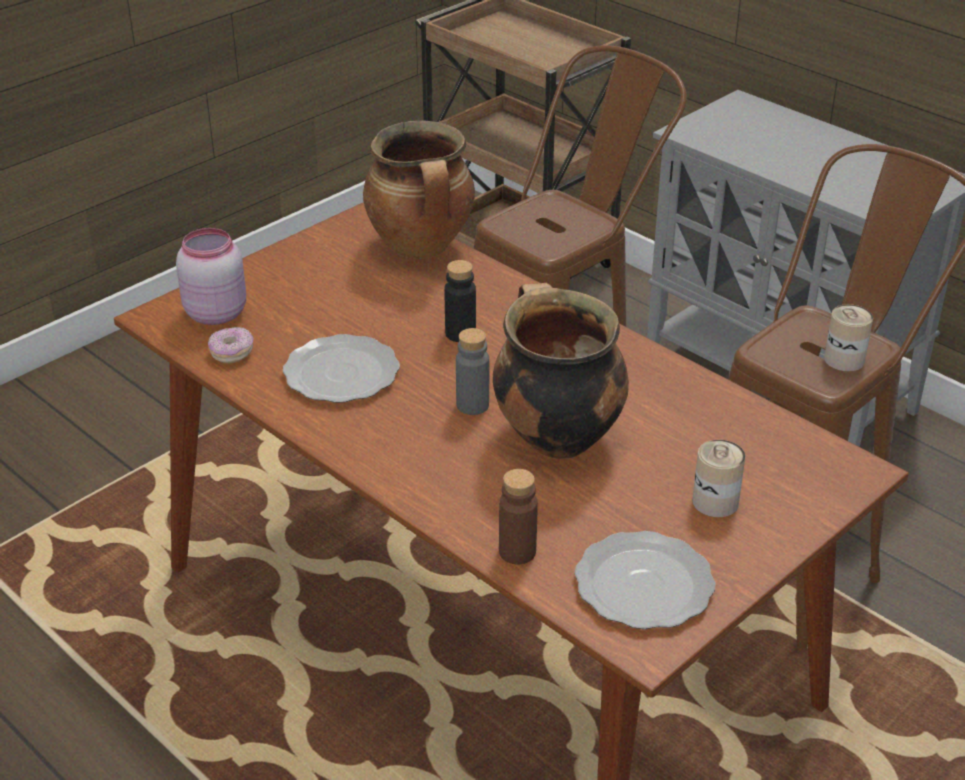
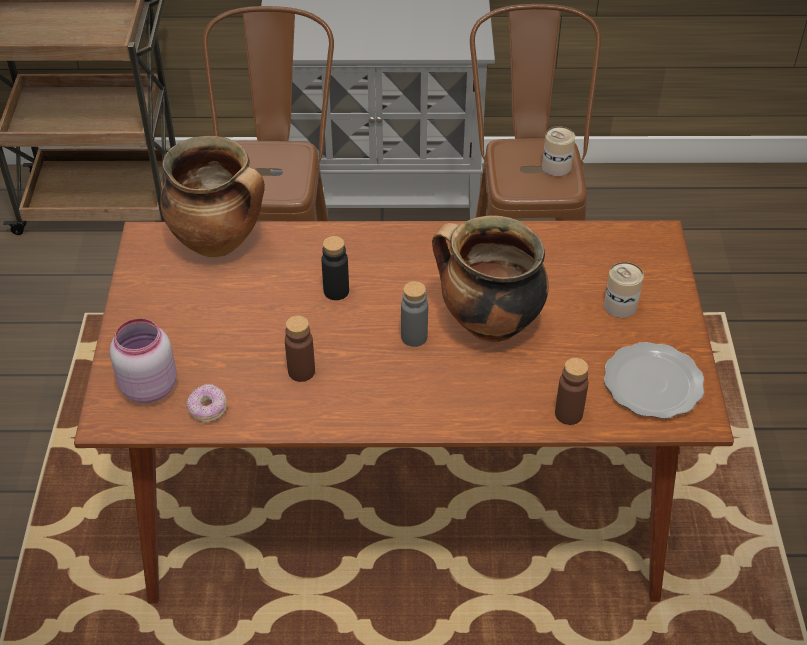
camera: 45 degrees left, 10 degrees up
plate [283,334,400,403] -> brown bottle [285,316,315,382]

